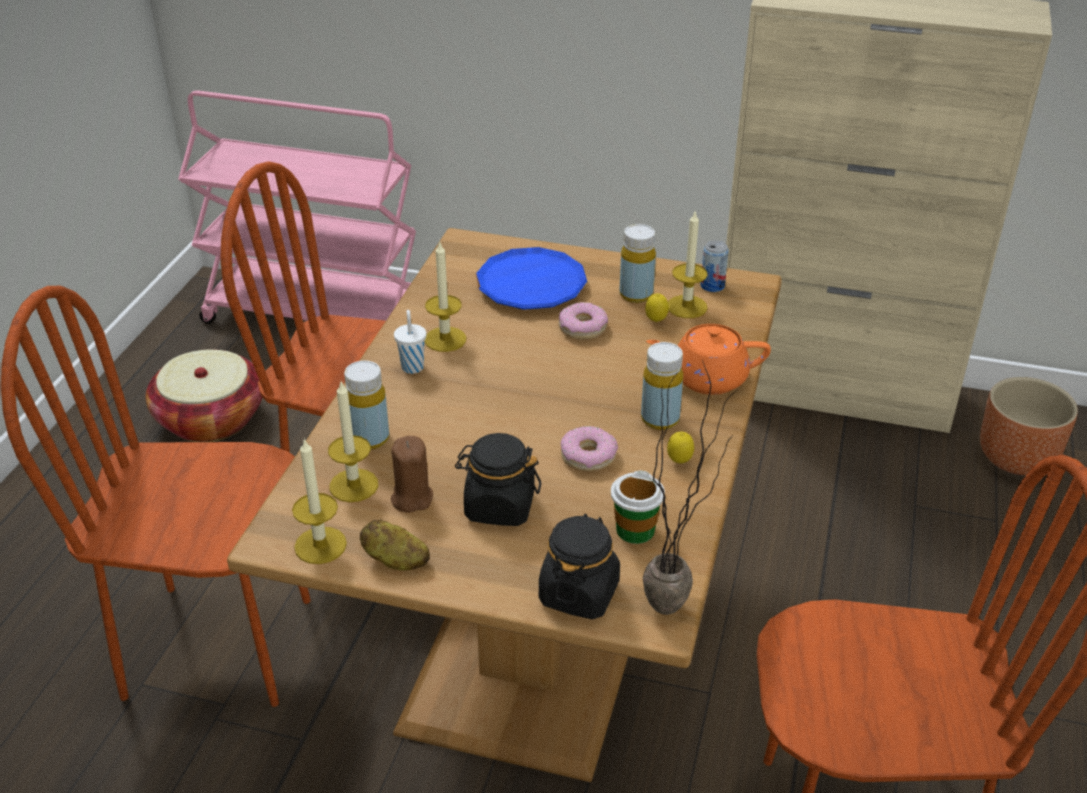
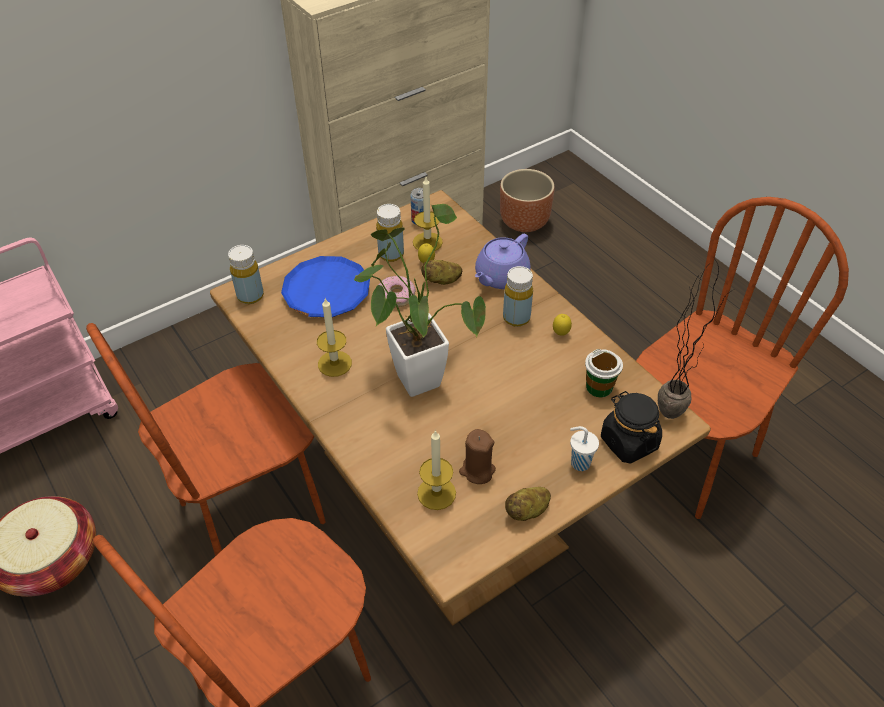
camera: 50 degrees left, 10 degrees up
candle [292,438,347,564] -> none
yellow bottle [344,361,389,449] -> yellow bottle moved to [228,245,264,304]
white cup [394,310,426,374] -> white cup moved to [570,426,599,471]
black jar [455,433,541,526] -> none
donut [561,426,618,471] -> none
orange teapot [646,324,771,395] -> purple teapot [475,234,531,289]
none -> potted plant [354,204,486,397]
none -> potato [421,260,462,285]

